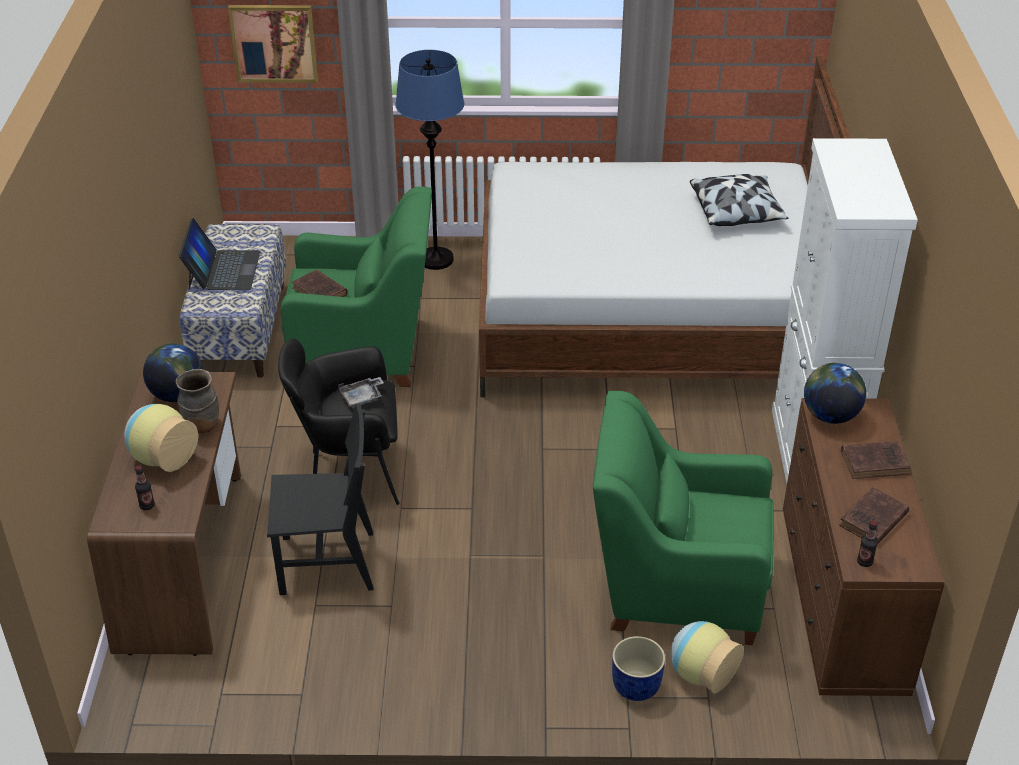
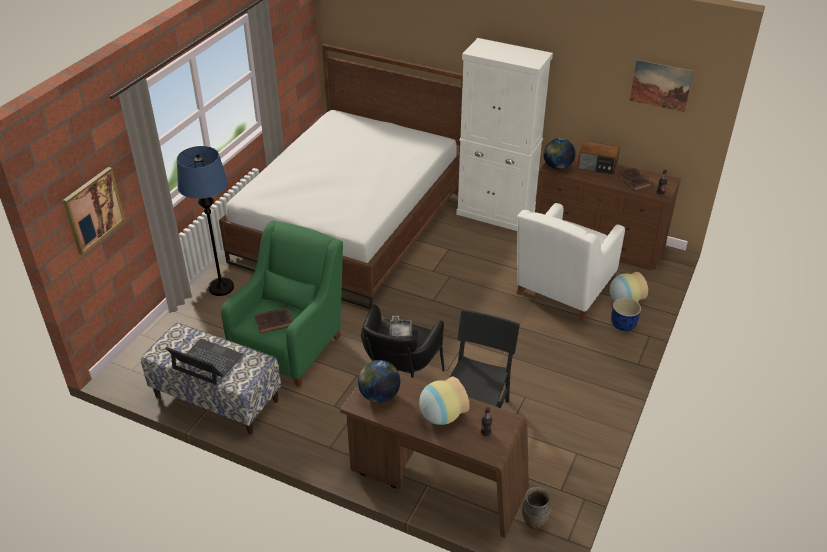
camera: 65 degrees left, 0 degrees up
brown vase [176,369,219,433] -> brown vase moved to [522,487,551,530]
green armchair [593,391,774,645] -> white armchair [517,203,625,321]
pillow [690,174,788,226] -> none
brown book [841,441,911,479] -> radio [577,141,620,175]
none -> picture [630,60,694,112]

